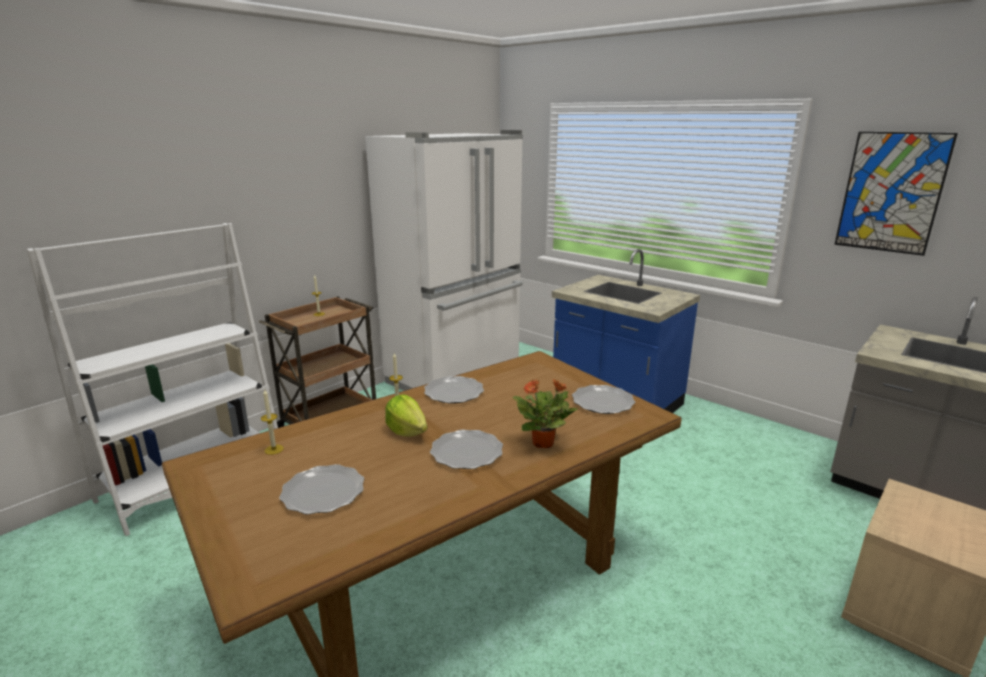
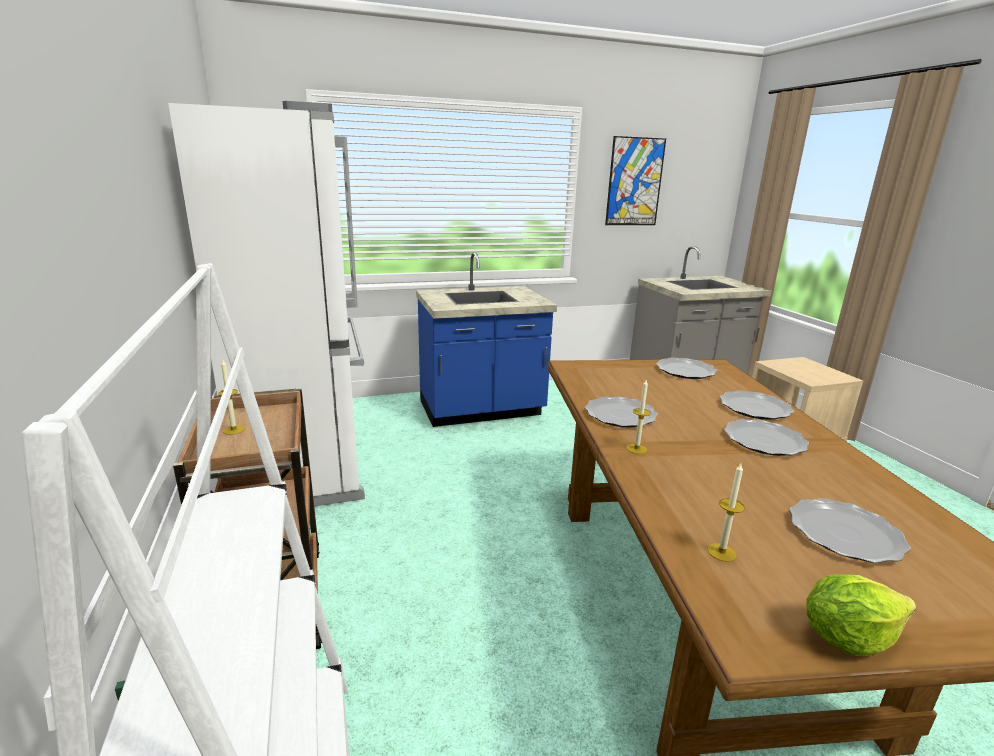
camera: 60 degrees left, 0 degrees up
lettuce [385,394,427,437] -> lettuce moved to [807,574,916,656]
potted plant [512,379,578,448] -> plate [720,390,794,420]

